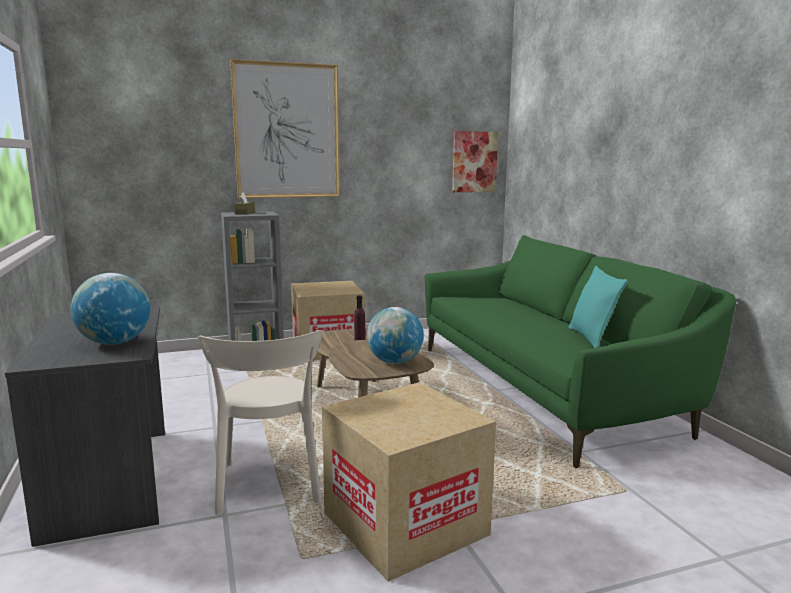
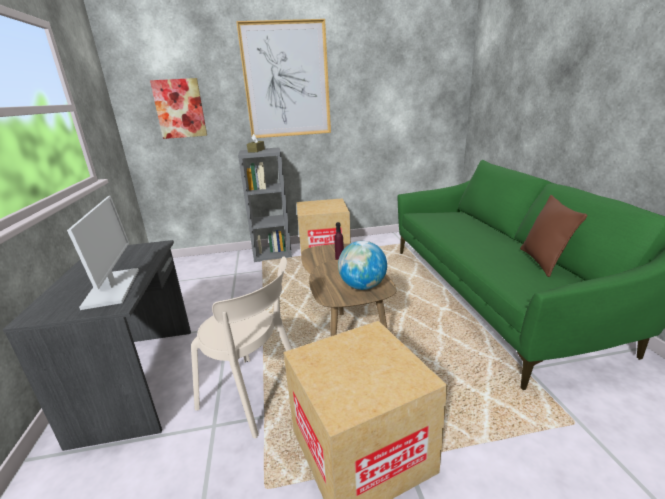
camera: 10 degrees right, 10 degrees up
globe [71,273,150,345] -> monitor [67,196,139,310]
beige chair [198,330,322,515] -> beige chair turned 60 degrees counterclockwise [191,256,292,438]
picture [452,131,498,192] -> picture moved to [150,78,207,139]
turquoise pillow [568,266,628,348] -> brown pillow [520,195,587,277]

